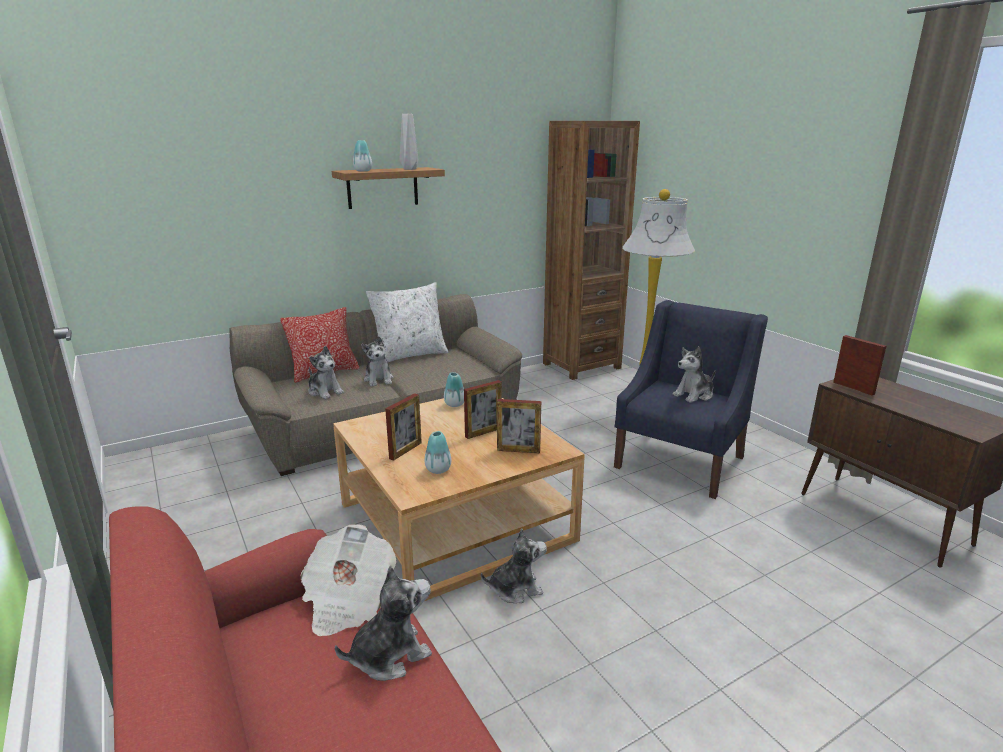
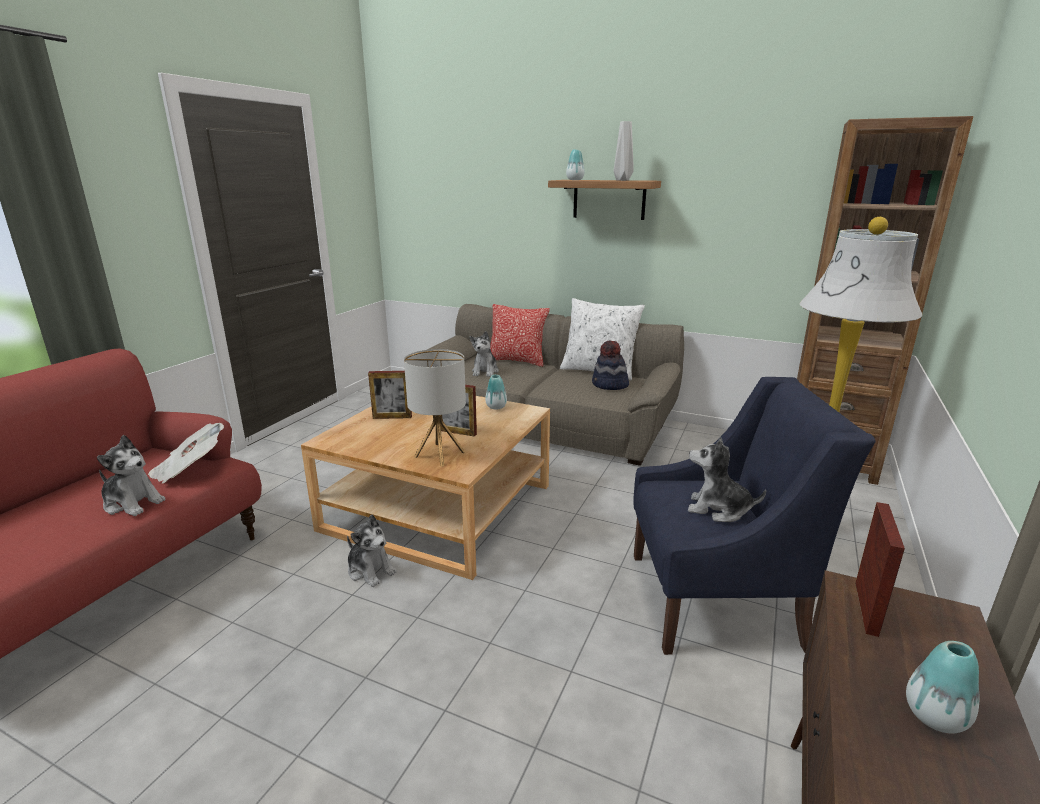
camera: 55 degrees right, 0 degrees up
plush toy [361,336,394,387] -> none
vase [424,431,451,474] -> vase moved to [906,641,979,734]
picture frame [497,399,541,453] -> table lamp [404,349,466,467]
none -> hat [592,341,629,390]

